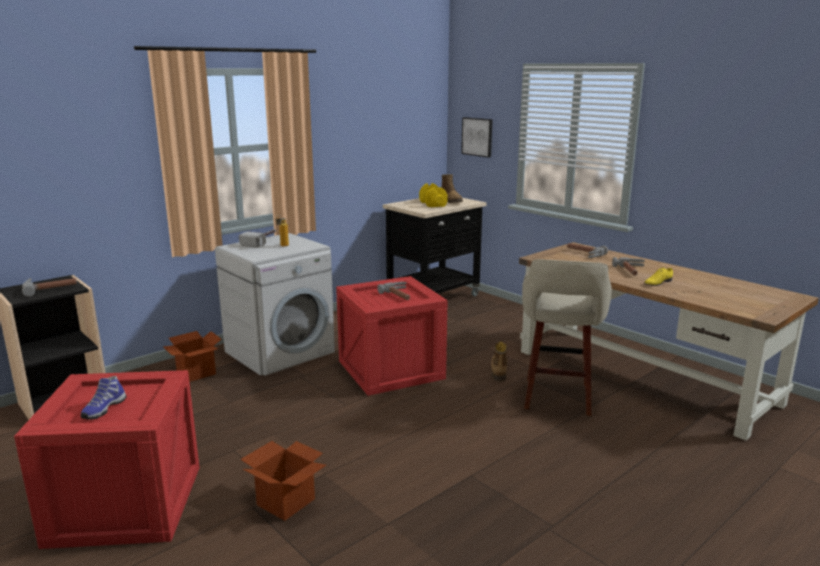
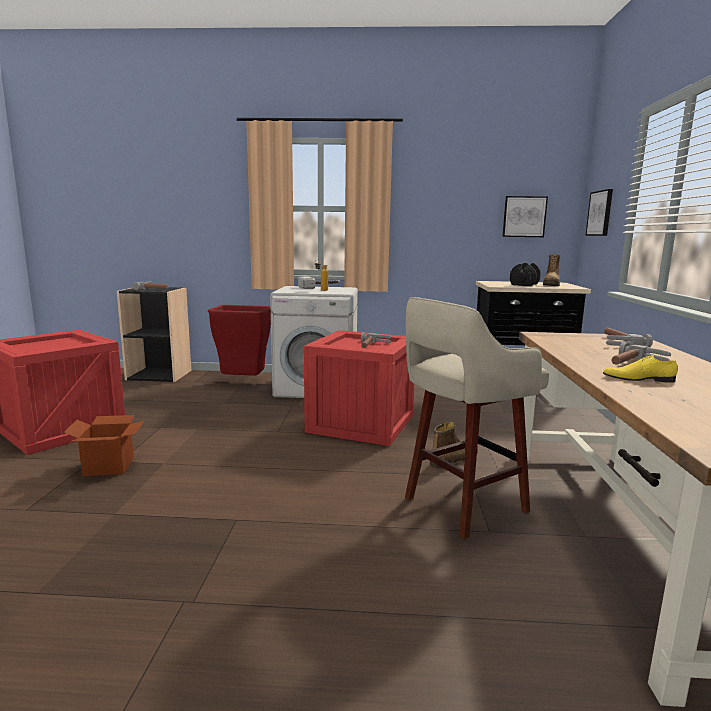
camera: 45 degrees right, 5 degrees down
shoe [81,376,127,420] -> none
cardboard box [163,331,222,382] -> red trash can [208,305,271,376]
yellow dumbbell [419,183,448,207] -> black dumbbell [510,263,541,286]
none -> picture [502,196,548,237]

